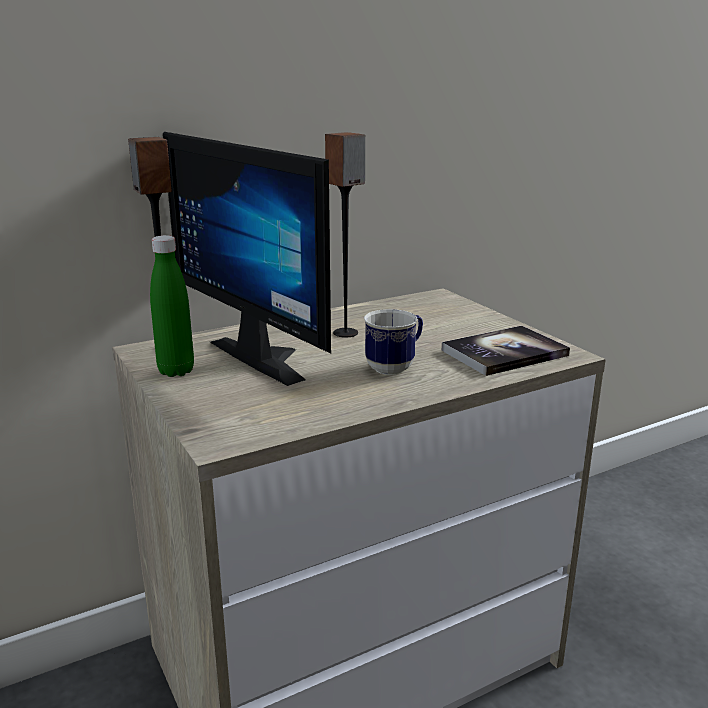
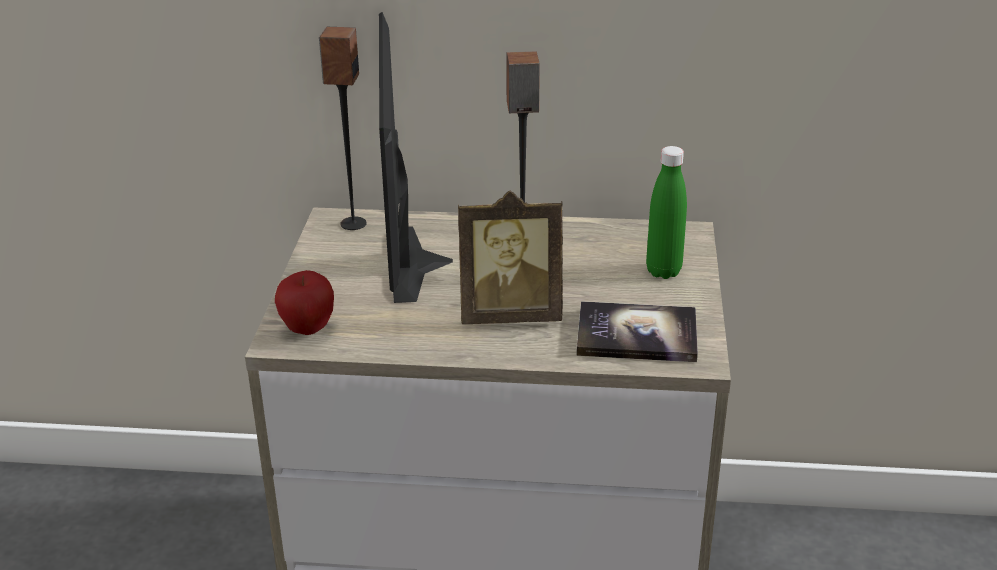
camera: 35 degrees right, 10 degrees up
green bottle [150,235,194,377] -> green bottle moved to [646,146,687,279]
mug [364,309,423,375] -> picture frame [458,191,563,324]
none -> apple [275,270,334,335]

